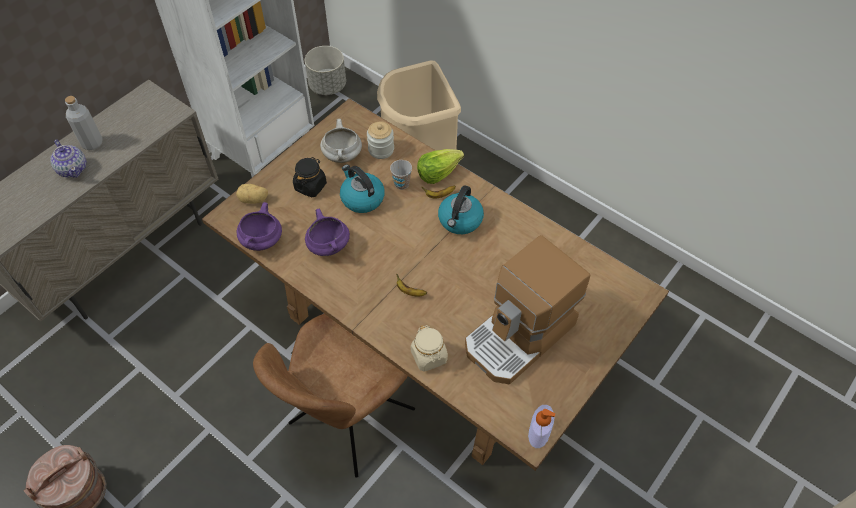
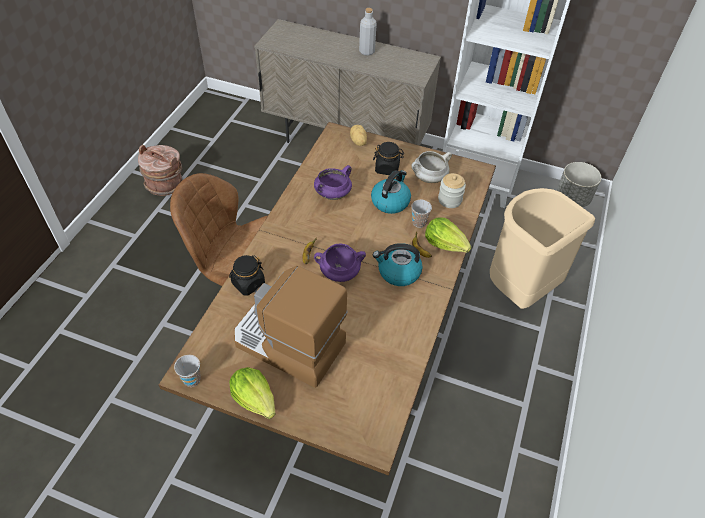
camera: 70 degrees right, 5 degrees down
teapot [50,140,86,178] -> none
purple cooking pot [237,202,282,251] -> purple cooking pot moved to [314,243,366,282]
beige jar [411,325,448,372] -> black jar [229,255,265,296]
soap dispenser [528,405,555,448] -> cup [174,355,201,387]
none -> lettuce [229,367,275,419]

